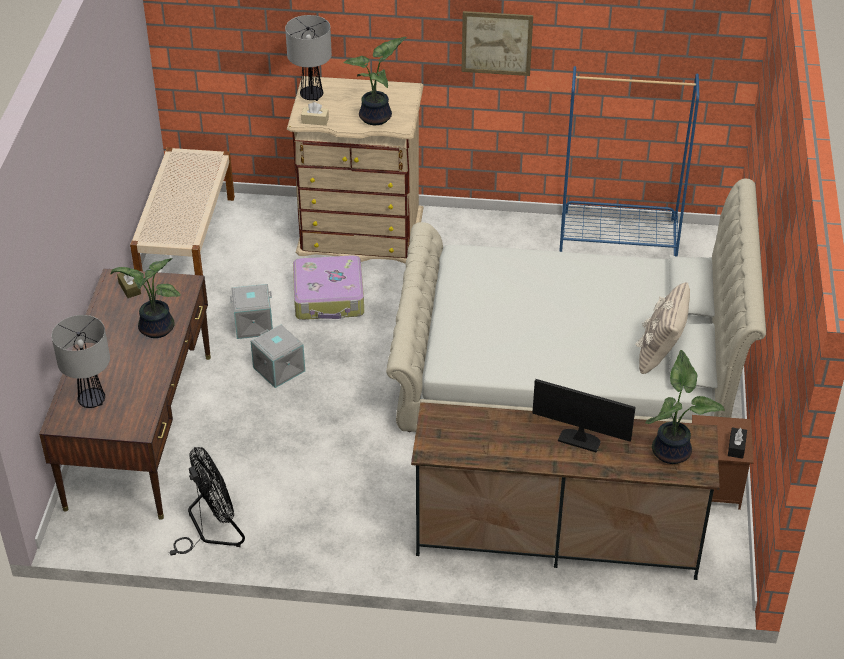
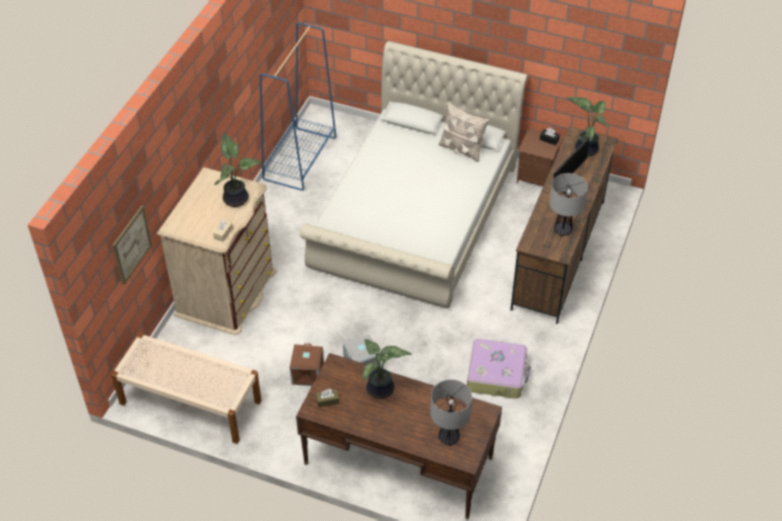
camera: 75 degrees left, 5 degrees up
black fan [168,447,245,555] -> none
grey storage box [230,284,273,339] -> brown storage box [290,343,324,386]
table lamp [285,15,332,101] -> table lamp moved to [549,173,588,236]
suitcase [293,255,364,320] -> suitcase moved to [467,339,531,399]
picture [461,11,533,76] -> picture moved to [112,205,152,285]

